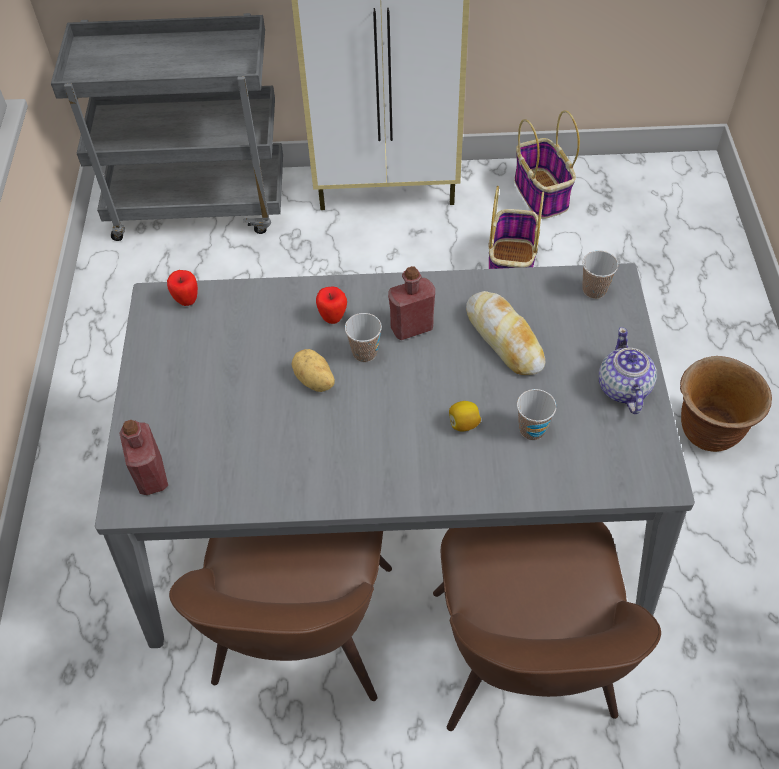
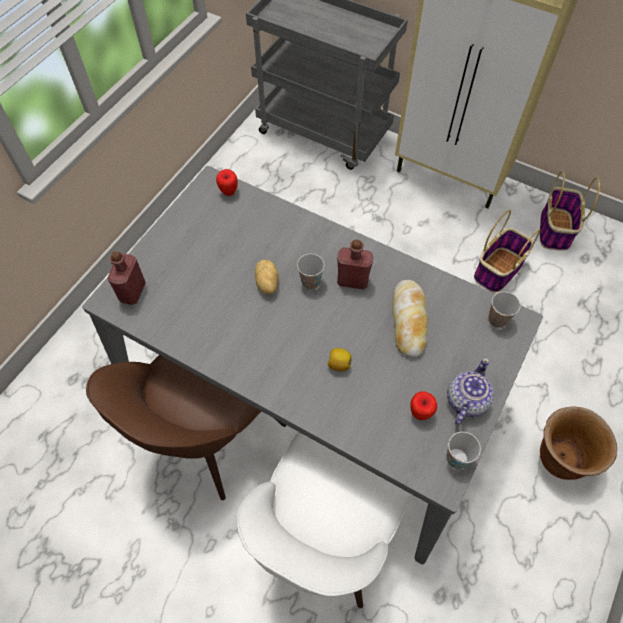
camera: 30 degrees right, 5 degrees up
apple [316,286,347,324] -> apple moved to [411,391,437,420]
brown chair [433,522,661,731] -> white chair [237,432,412,608]
cup [517,389,556,440] -> cup moved to [446,432,481,469]

